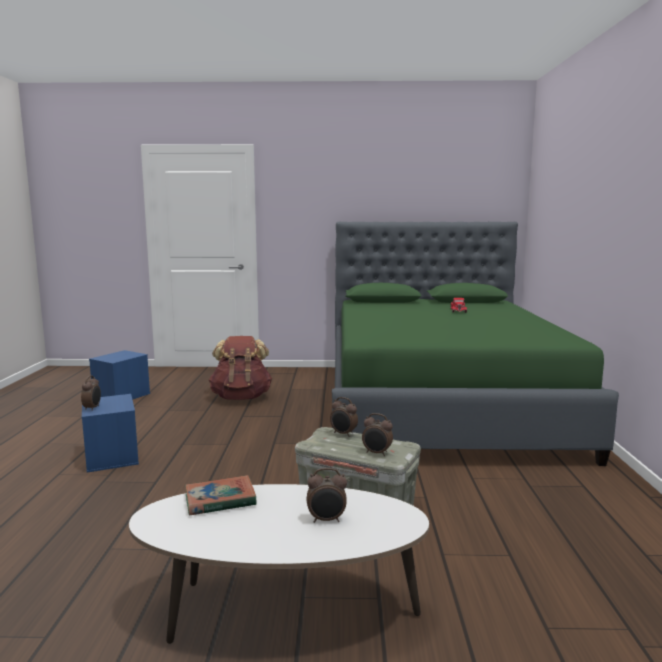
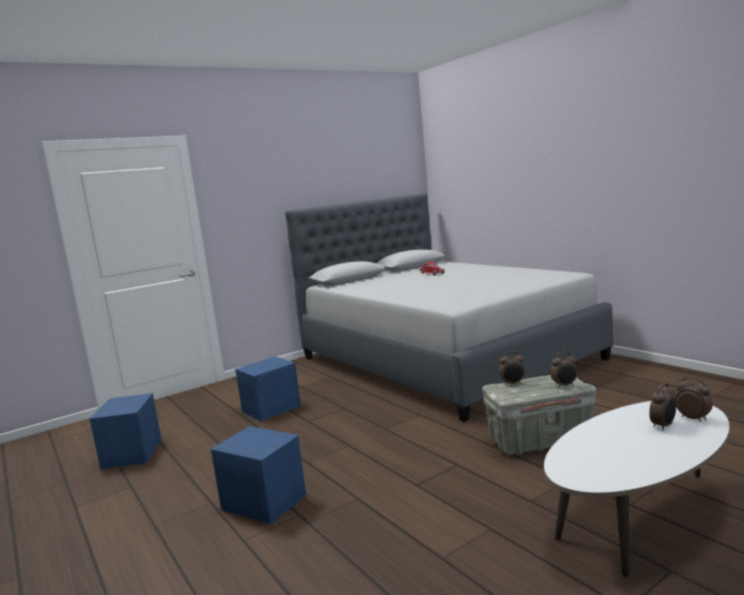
camera: 35 degrees left, 0 degrees up
alarm clock [81,376,101,411] -> alarm clock moved to [675,377,713,422]
book [185,475,257,516] -> none
brown backpack [209,336,272,400] -> blue storage box [235,357,301,421]
green bed [332,222,619,466] -> grey bed [285,193,613,422]

